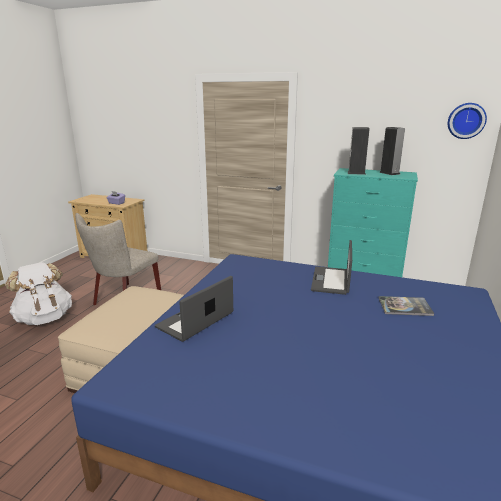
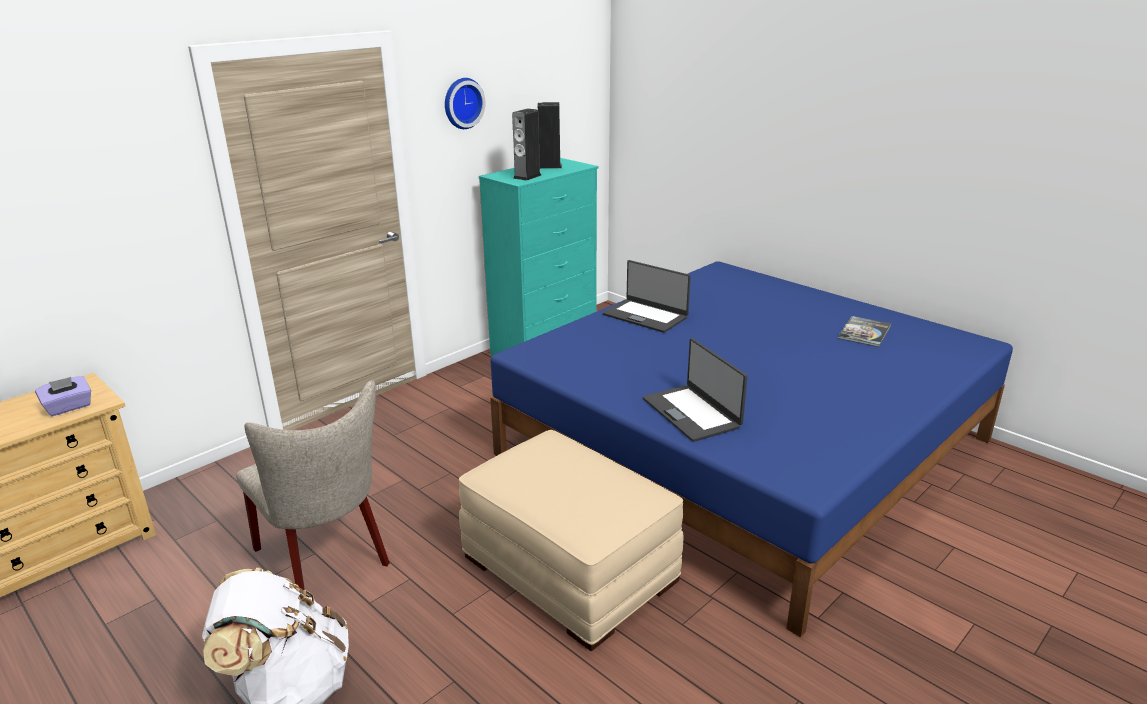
camera: 65 degrees left, 5 degrees up
book [379,296,434,316] -> book moved to [838,316,891,347]
wall clock [448,103,487,139] -> wall clock moved to [445,78,486,129]

